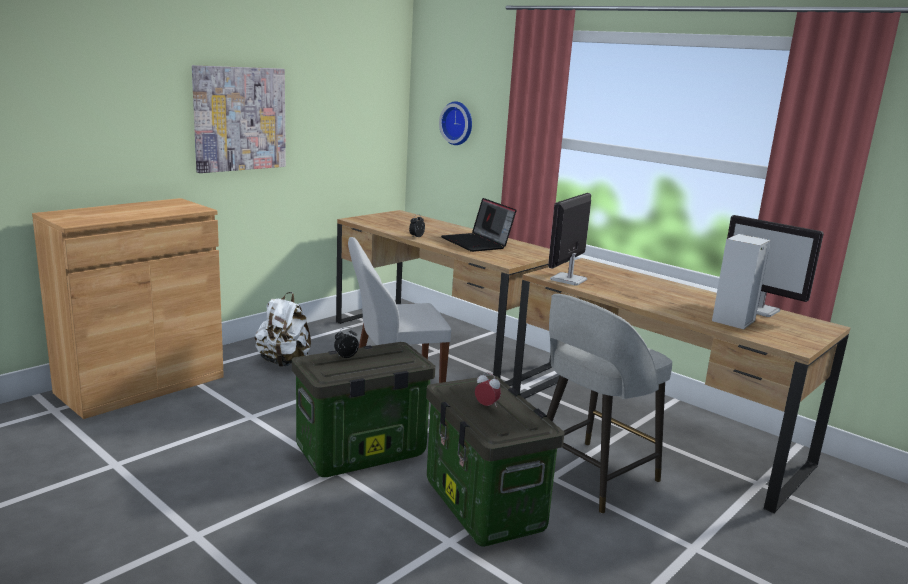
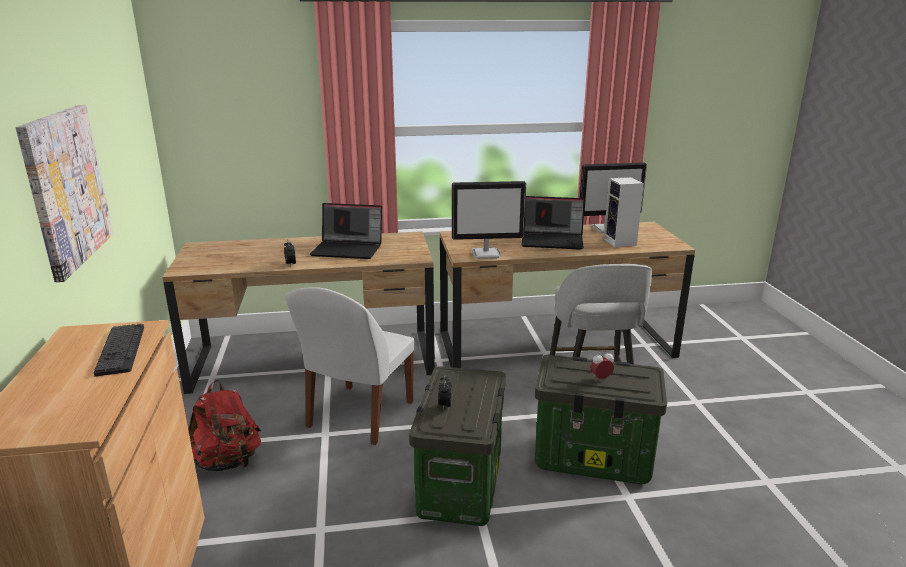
camera: 50 degrees left, 5 degrees up
white backpack [255,292,311,367] -> red backpack [188,380,261,471]
wall clock [439,101,472,145] -> none
monitor [548,193,591,285] -> monitor turned 75 degrees counterclockwise [452,181,526,259]
none -> keyboard [94,323,144,377]
none -> laptop [521,196,585,250]

